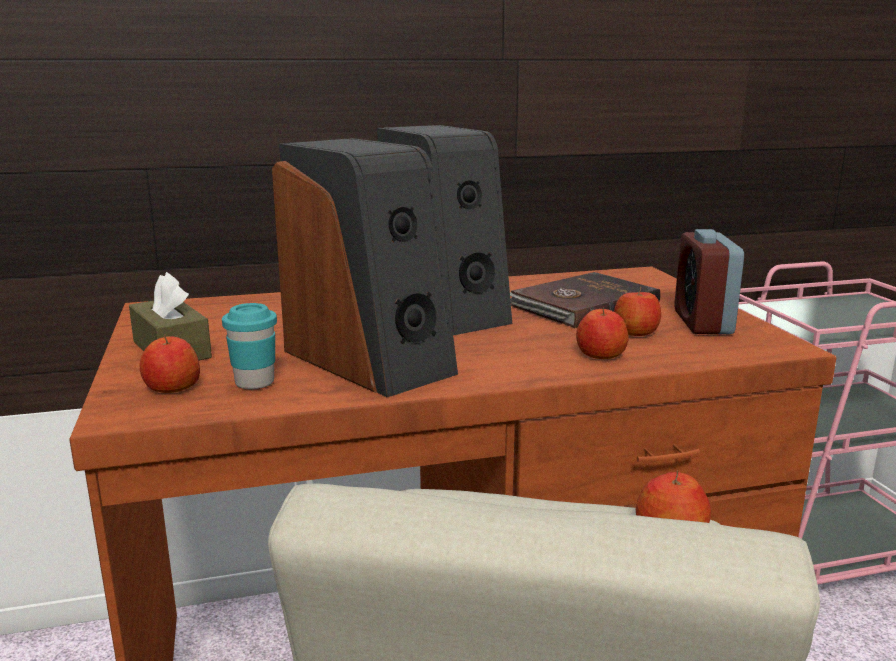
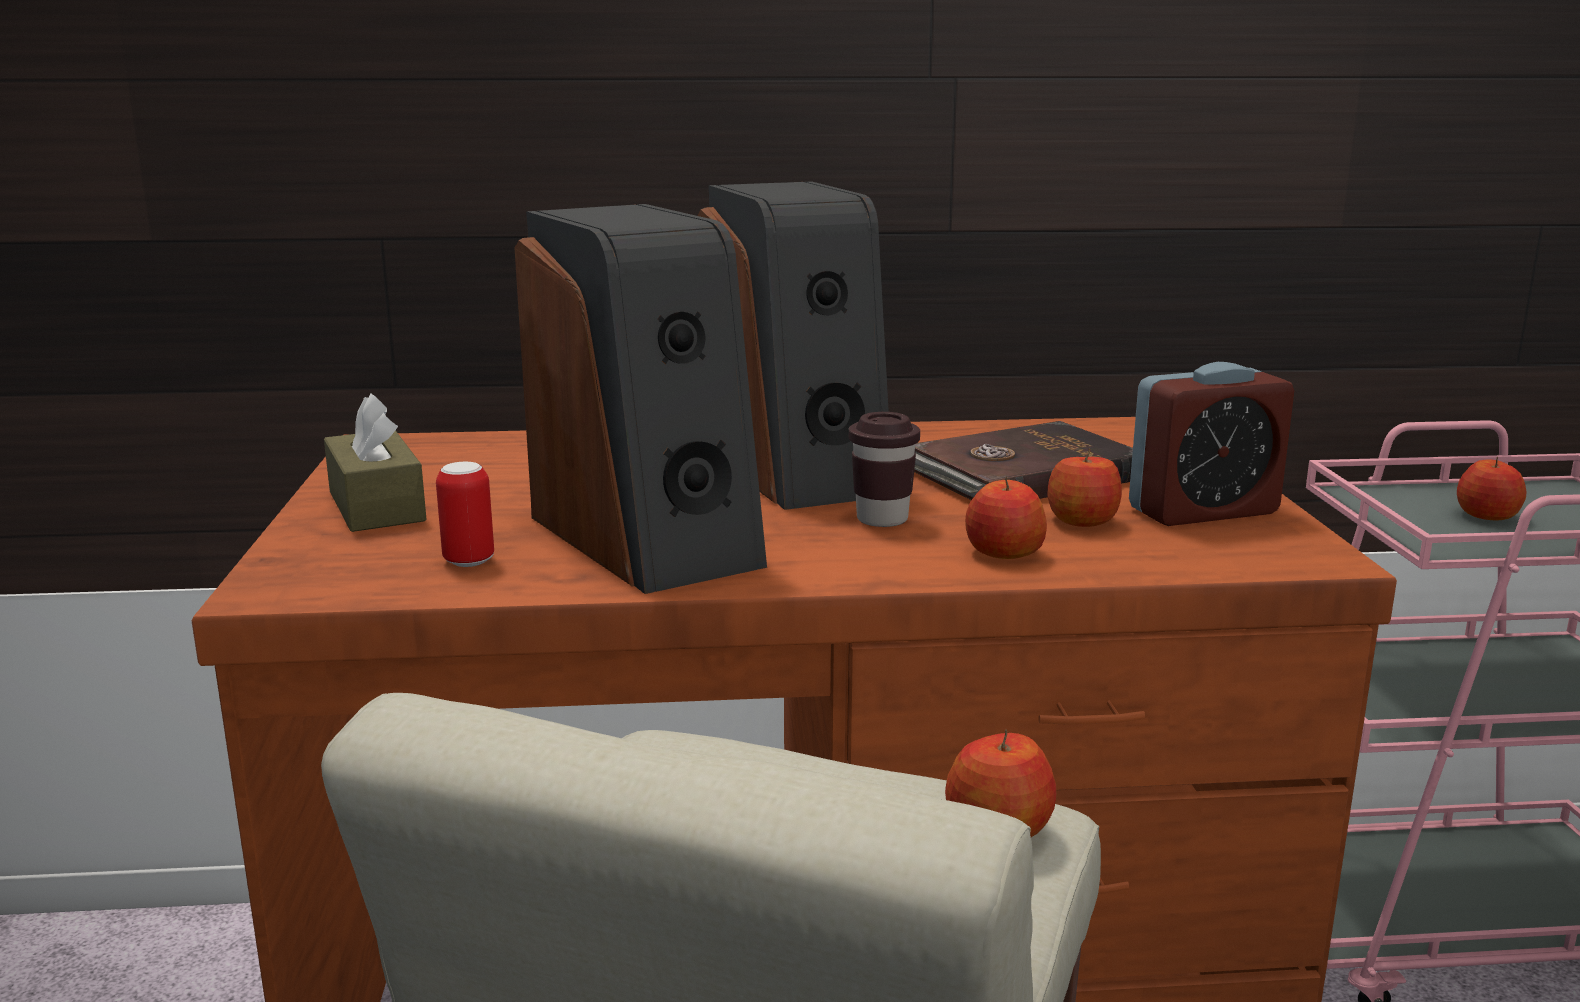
camera: 10 degrees right, 0 degrees up
apple [140,335,200,393] -> apple moved to [1457,457,1527,520]
turquoise cup [222,303,277,389] -> can [436,462,494,567]
alarm clock [674,229,744,334] -> alarm clock turned 120 degrees counterclockwise [1129,362,1294,526]
none -> brown cup [849,412,920,527]

